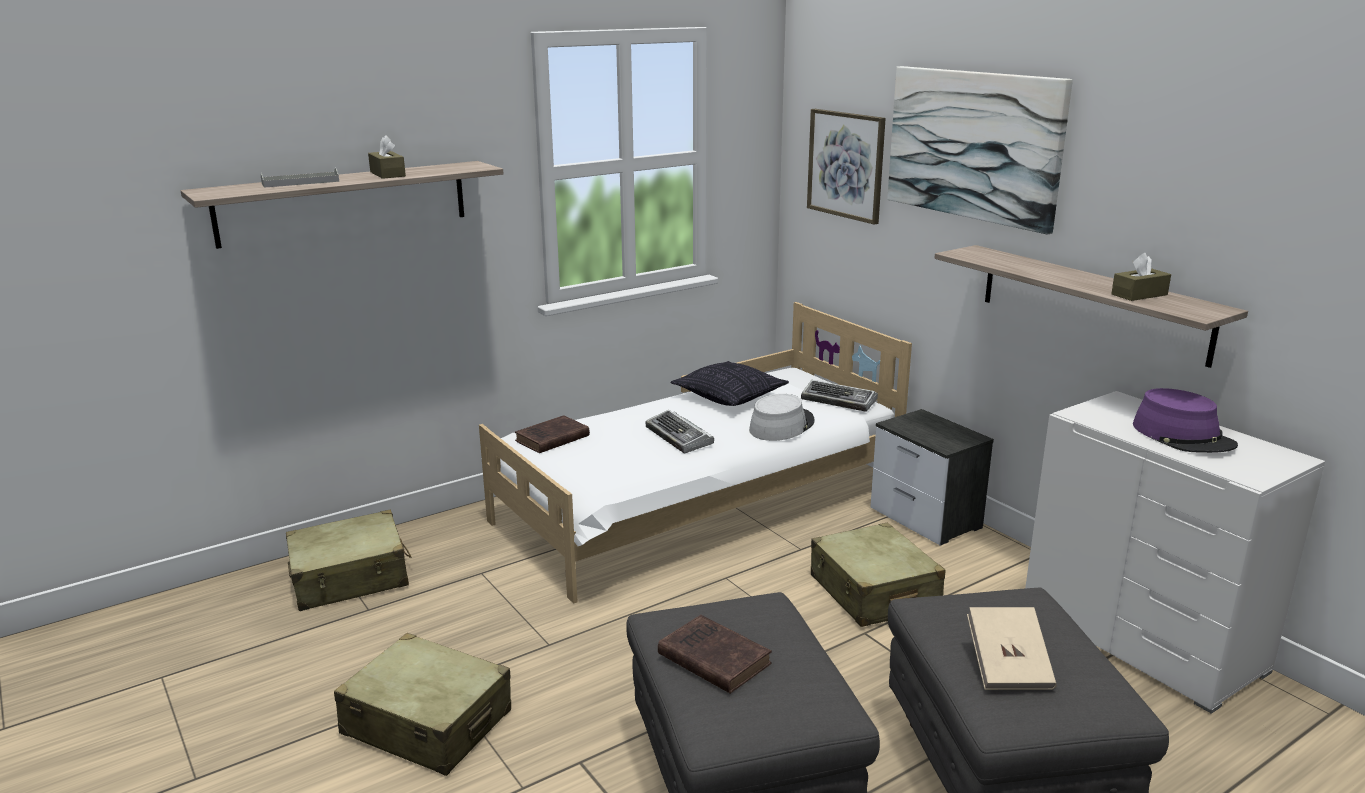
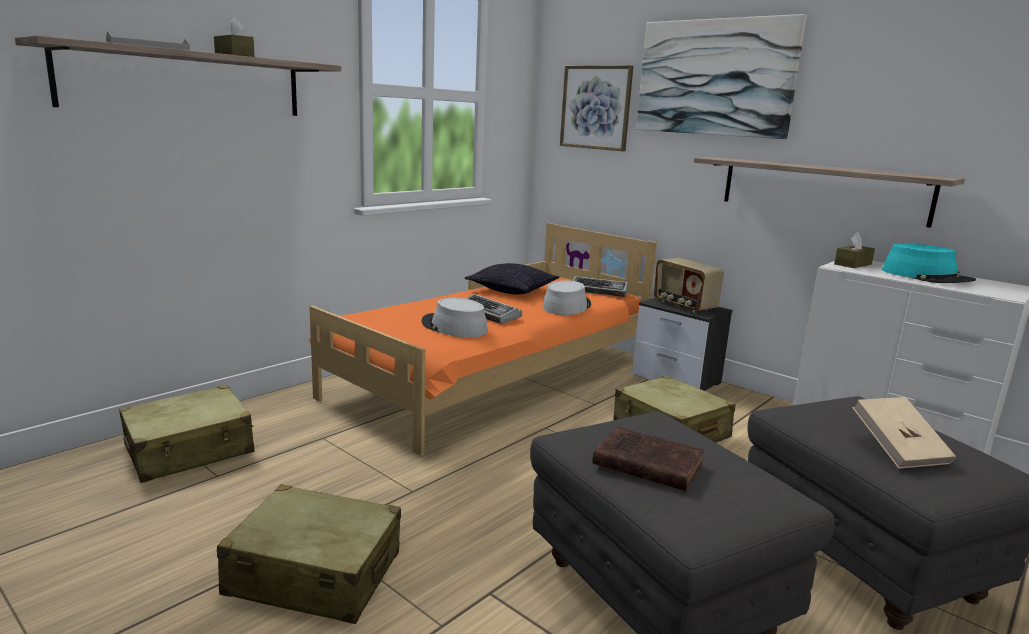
camera: 15 degrees left, 5 degrees down
white bed [479,302,912,604] -> orange bed [309,223,657,456]
brown book [515,415,590,453] -> none
brown tissue box [1111,253,1171,301] -> brown tissue box moved to [834,232,875,268]
purple hat [1133,388,1238,453] -> turquoise hat [882,243,976,283]
none -> grey hat [422,298,488,338]
none -> radio [654,258,724,313]

